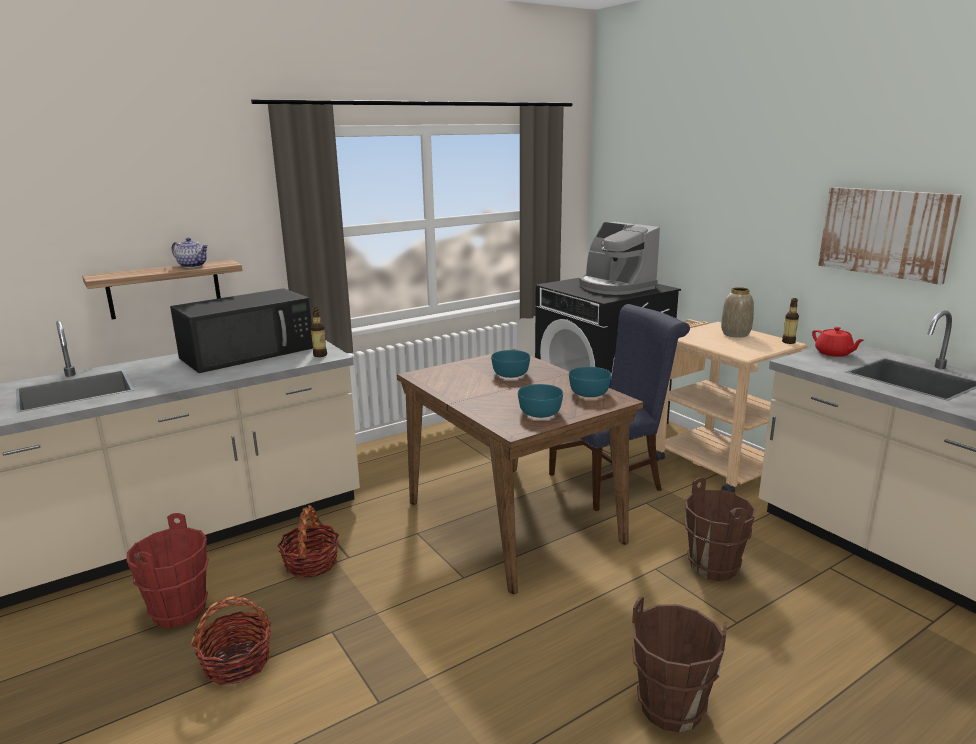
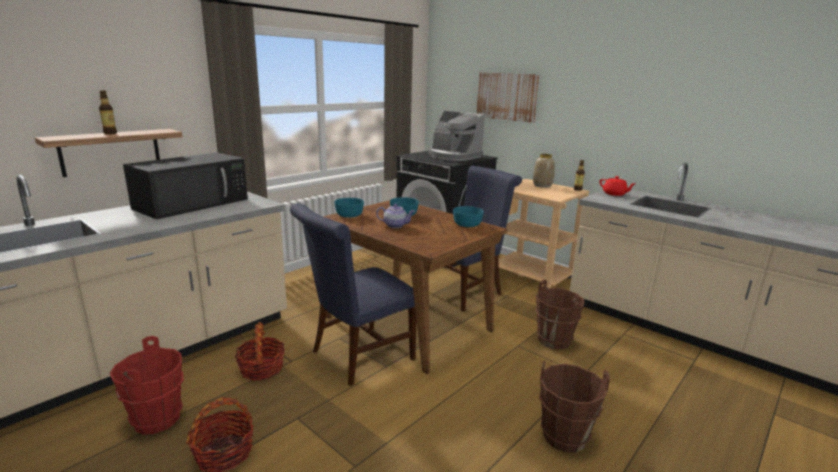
camera: 15 degrees left, 0 degrees up
teapot [172,237,208,268] -> teapot moved to [376,204,415,228]
bottle [311,307,327,357] -> bottle moved to [99,90,117,134]
turquoise bowl [518,384,563,418] -> turquoise bowl moved to [334,198,364,218]
picture [818,187,962,285] -> picture moved to [477,72,540,123]
none -> blue chair [290,203,417,386]

